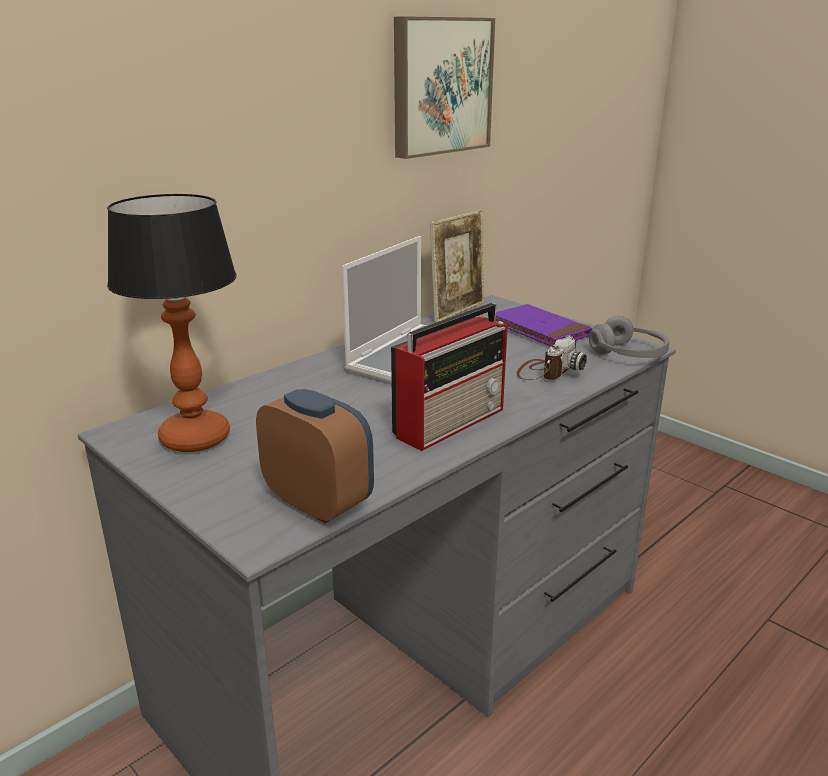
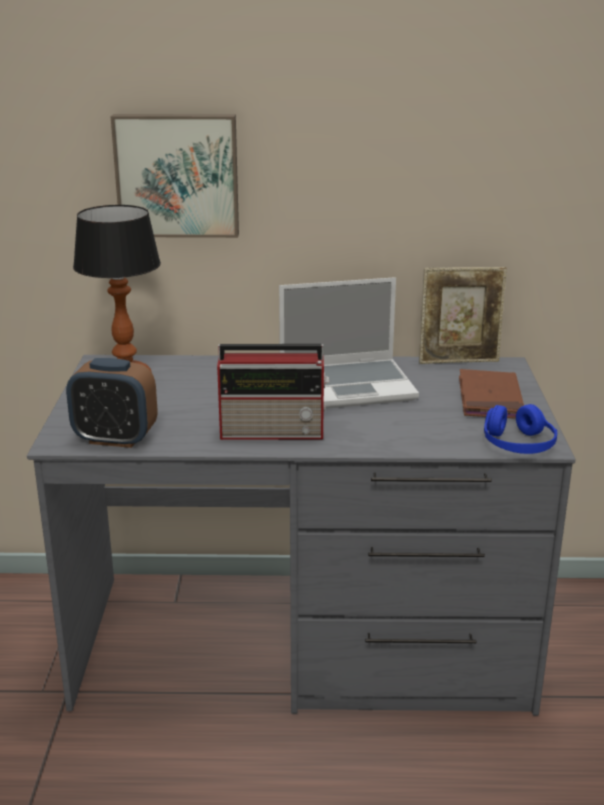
camera: 45 degrees right, 0 degrees up
alarm clock [256,389,374,523] -> alarm clock turned 105 degrees clockwise [66,358,158,448]
picture [394,16,495,159] -> picture moved to [111,114,239,238]
purple book [495,304,592,347] -> brown book [459,369,524,419]
camera [517,336,587,380] -> none
grey headphones [589,316,670,358] -> blue headphones [484,404,557,454]

